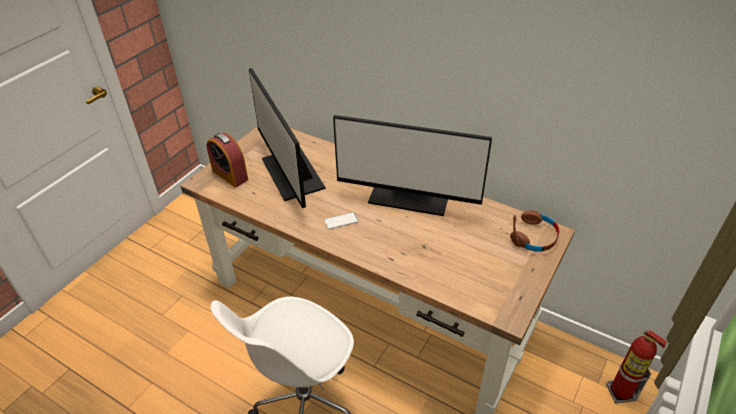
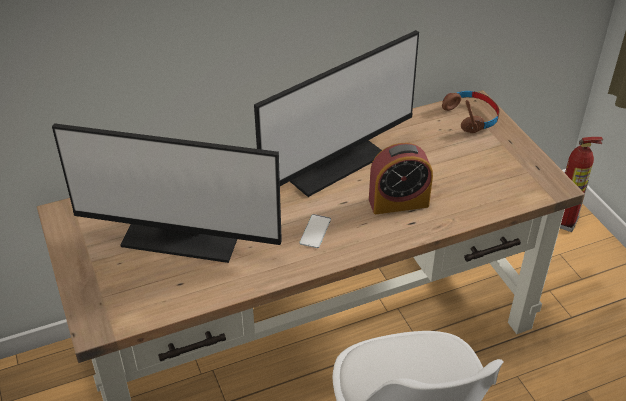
camera: 55 degrees left, 0 degrees up
alarm clock [207,133,248,187] -> alarm clock moved to [369,143,433,214]

